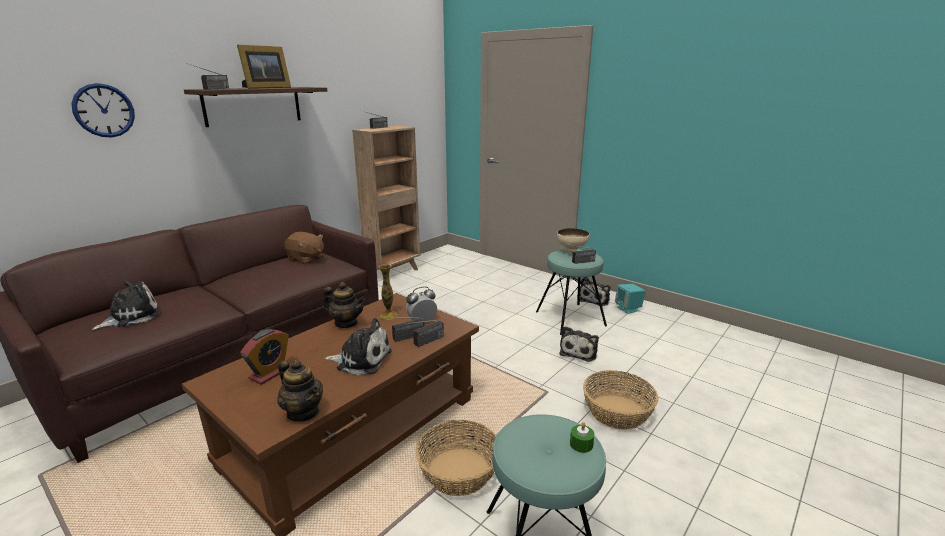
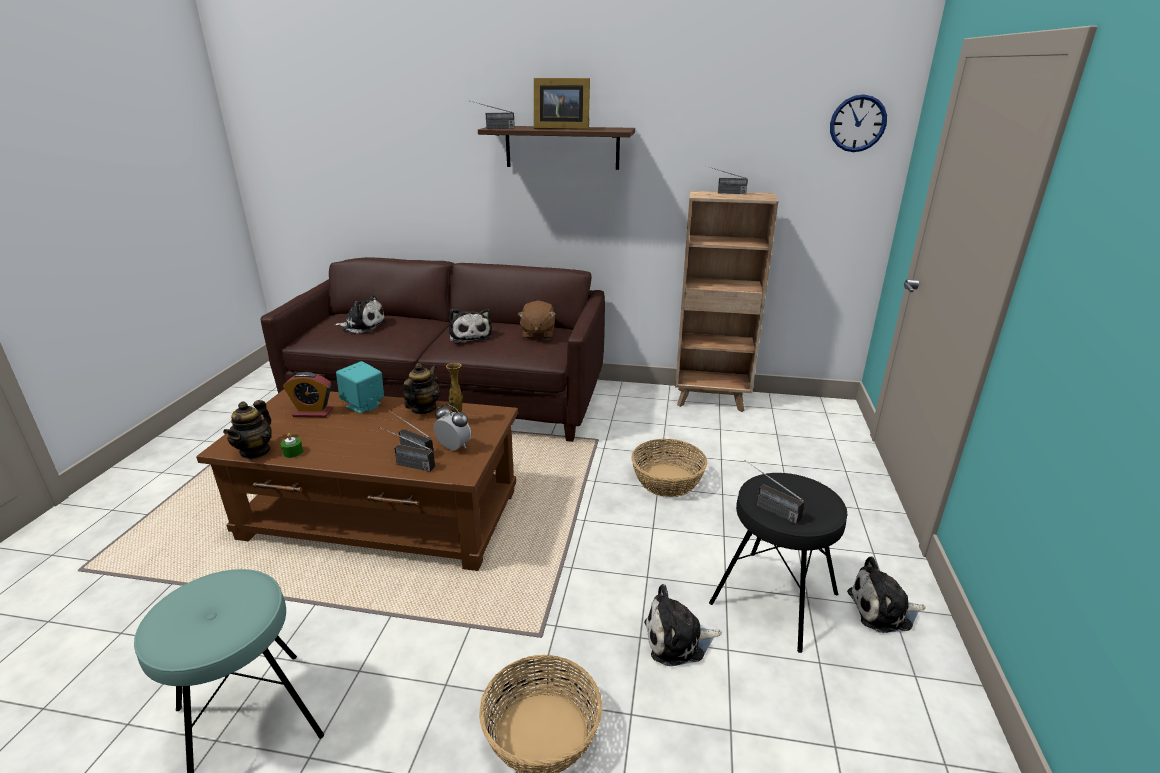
camera: 60 degrees right, 5 degrees up
wall clock [71,83,135,138] -> wall clock moved to [830,94,887,152]
teapot [323,282,365,328] -> teapot turned 150 degrees counterclockwise [403,363,440,414]
plush toy [324,318,392,375] -> plush toy moved to [449,309,492,344]
basket [416,420,496,496] -> basket moved to [631,439,707,497]
turquoise stool [536,249,607,335] -> black stool [709,473,847,653]
beige bowl [557,228,590,254] -> none
green candle [570,422,594,453] -> green candle moved to [280,433,303,458]
turquoise speaker [615,284,645,314] -> turquoise speaker moved to [336,361,384,413]

